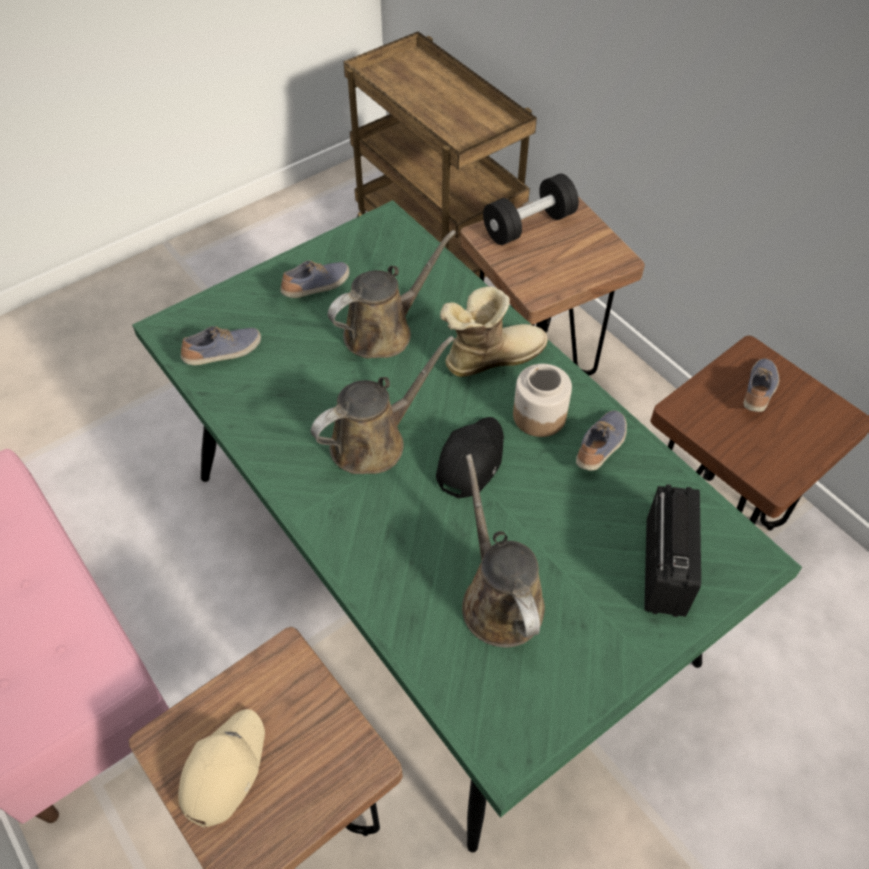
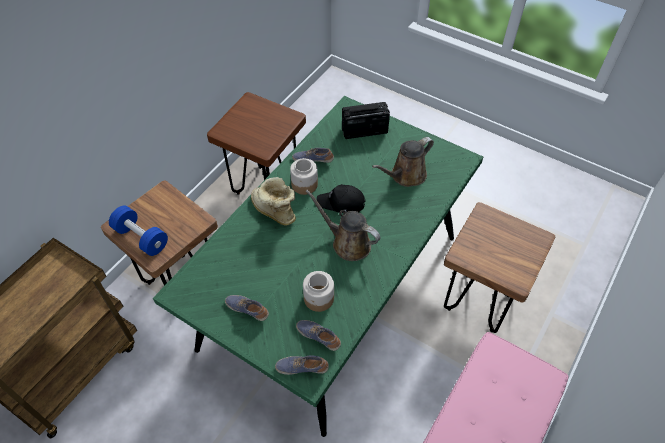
camera: 110 degrees left, 0 degrees up
beige cap [178,709,265,828] -> none
brown watering can [328,230,456,358] -> none
black dumbbell [483,174,579,245] -> blue dumbbell [109,206,168,256]
shoe [743,359,779,412] -> shoe moved to [275,356,329,375]
none -> jar [303,271,334,312]

